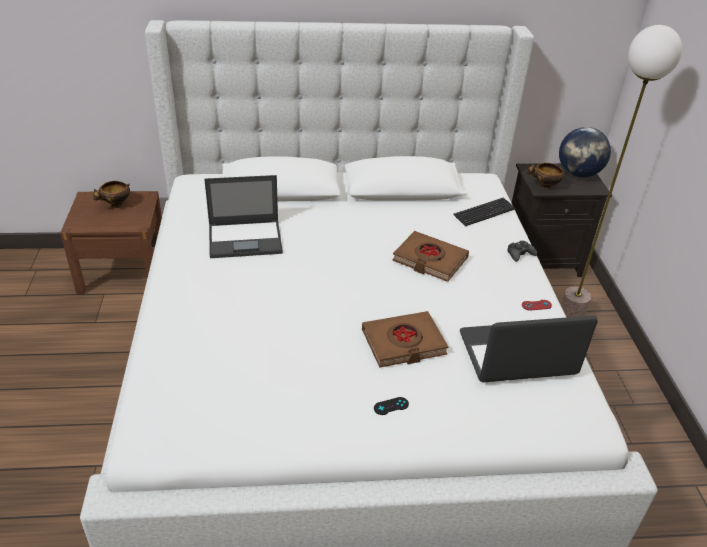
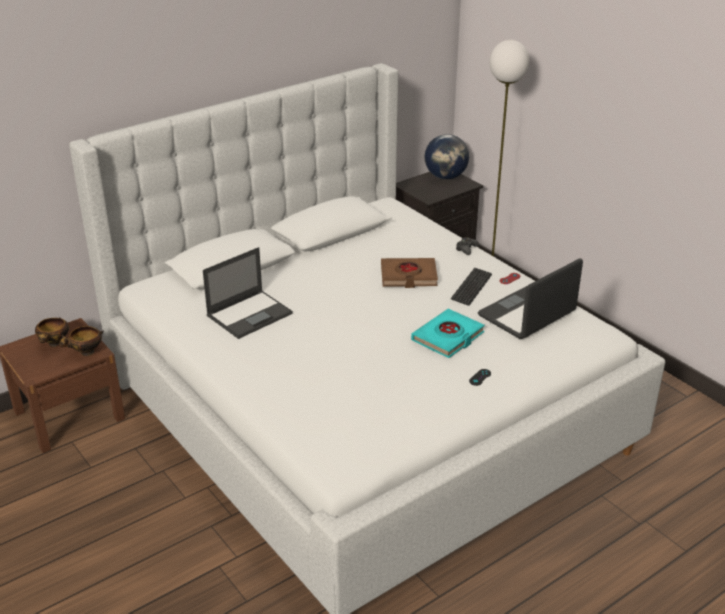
camera: 30 degrees left, 5 degrees down
brown book [362,311,448,368] -> turquoise book [411,309,485,358]
keyboard [454,198,516,226] -> keyboard moved to [451,268,492,306]
bowl [527,163,567,190] -> bowl moved to [59,326,104,356]

